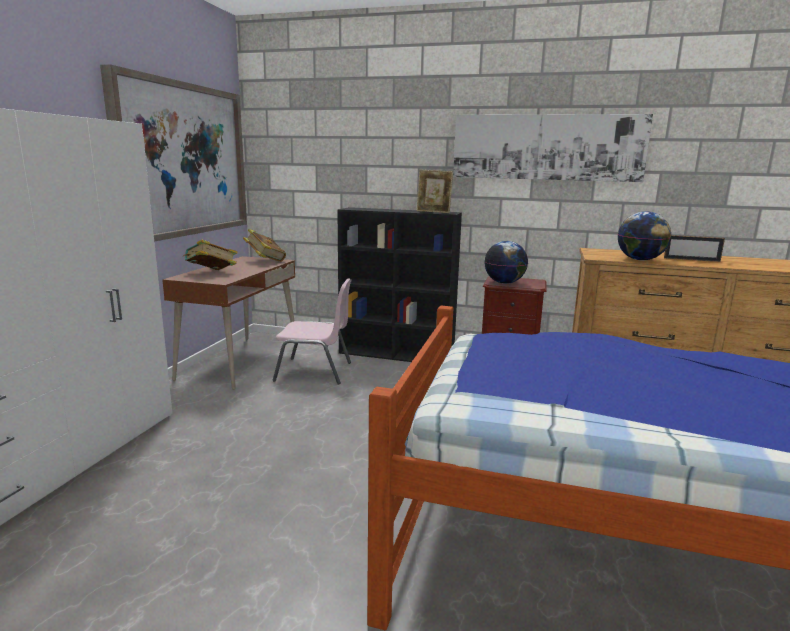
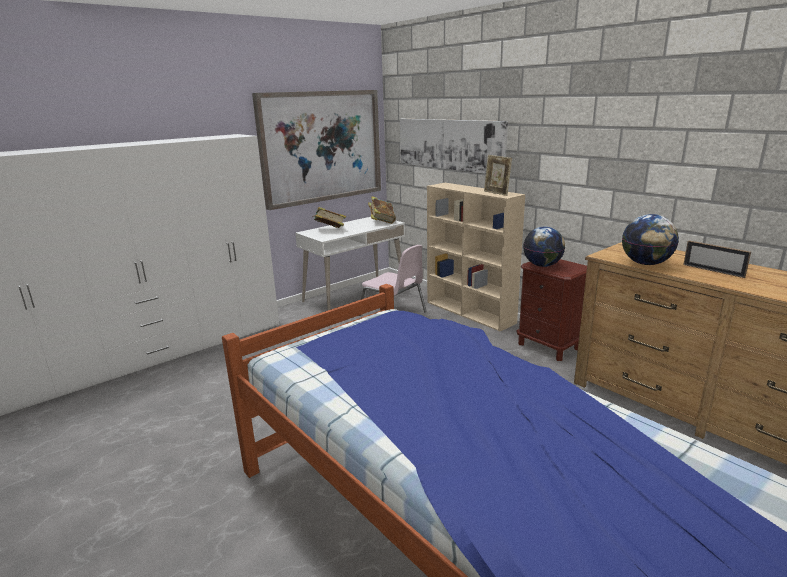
camera: 35 degrees right, 5 degrees up
brown desk [162,256,295,390] -> white desk [295,217,406,310]
black bookcase [337,207,462,362] -> beige bookcase [427,183,525,331]
picture [453,114,653,182] -> picture moved to [400,119,508,174]

